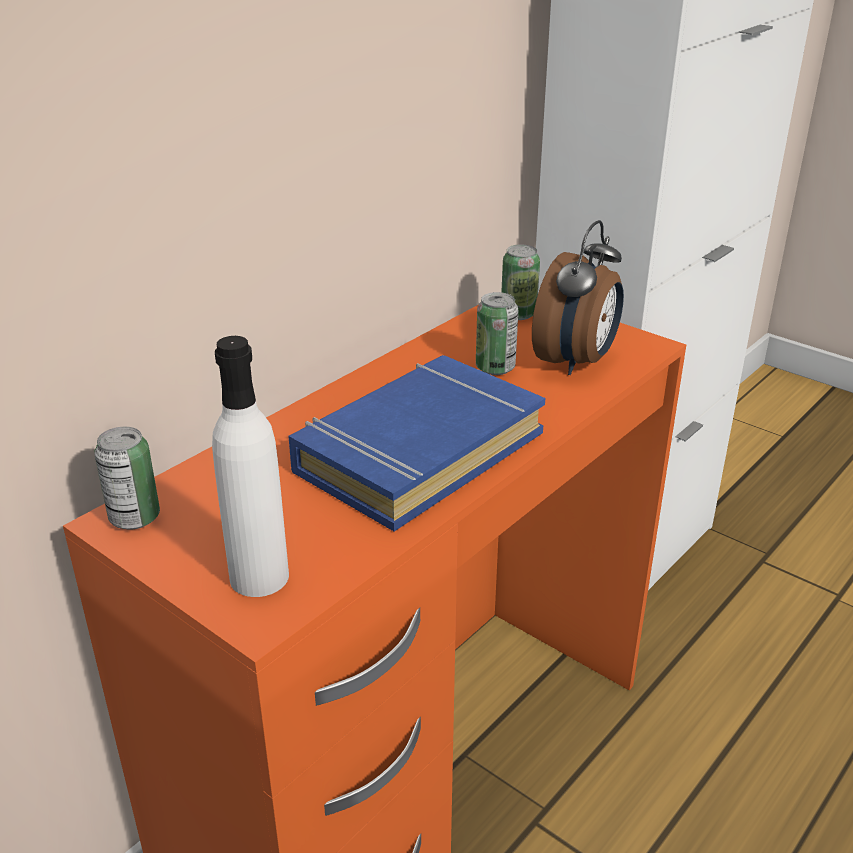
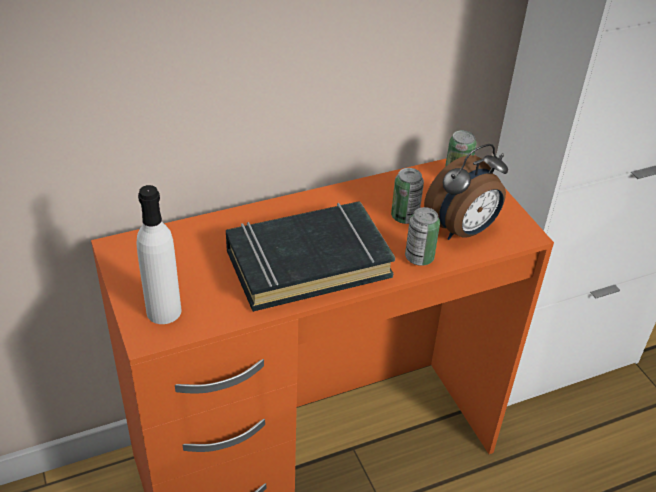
camera: 25 degrees right, 10 degrees up
can [95,427,160,530] -> can moved to [405,207,440,266]
blue book [288,355,545,531] -> black book [226,201,395,312]

